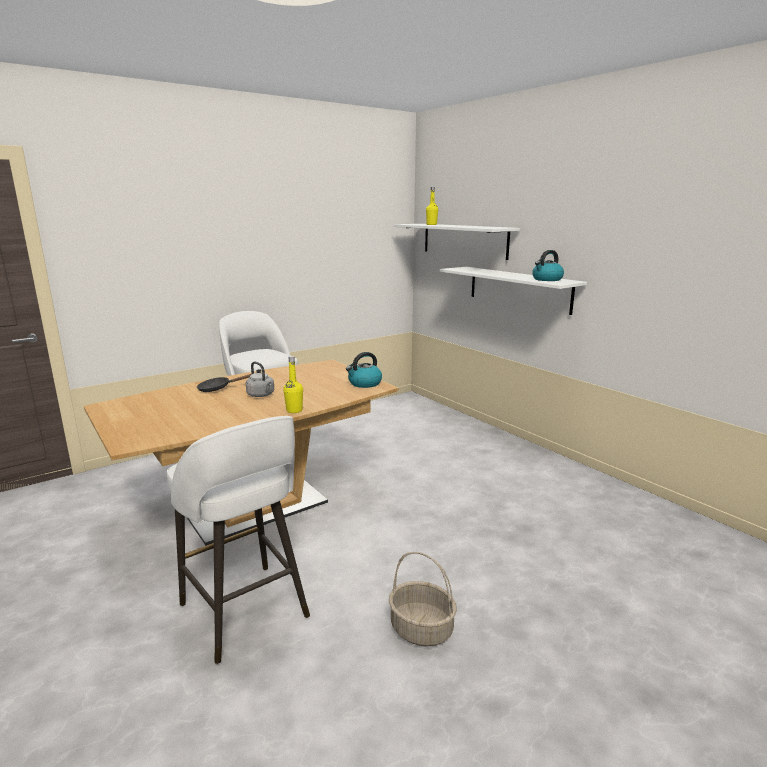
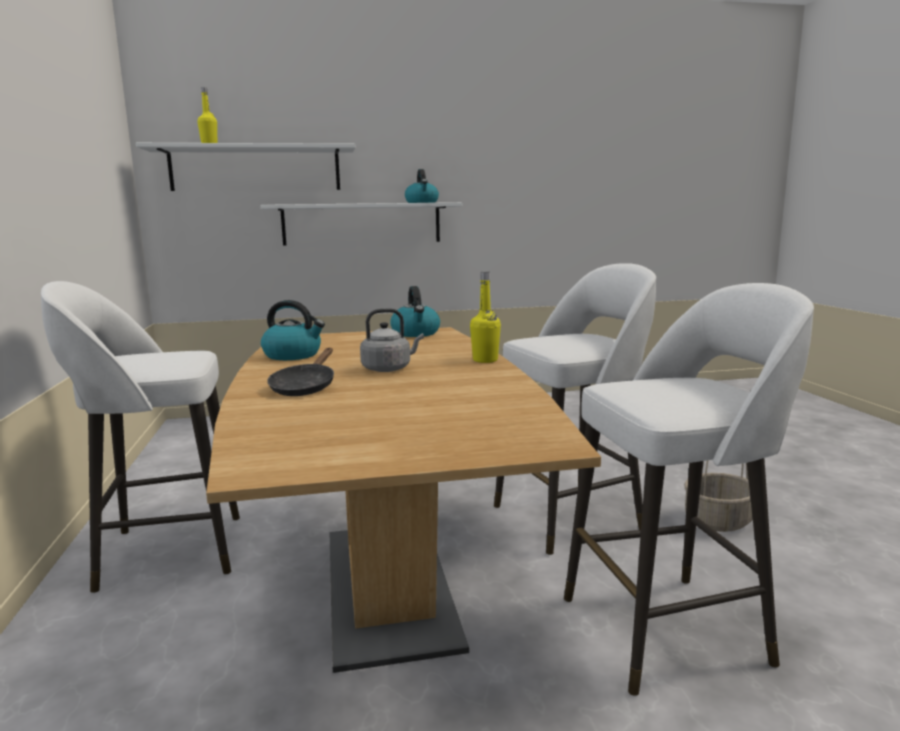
camera: 65 degrees left, 5 degrees down
none -> kettle [261,300,325,360]
none -> white stool [494,263,656,555]

